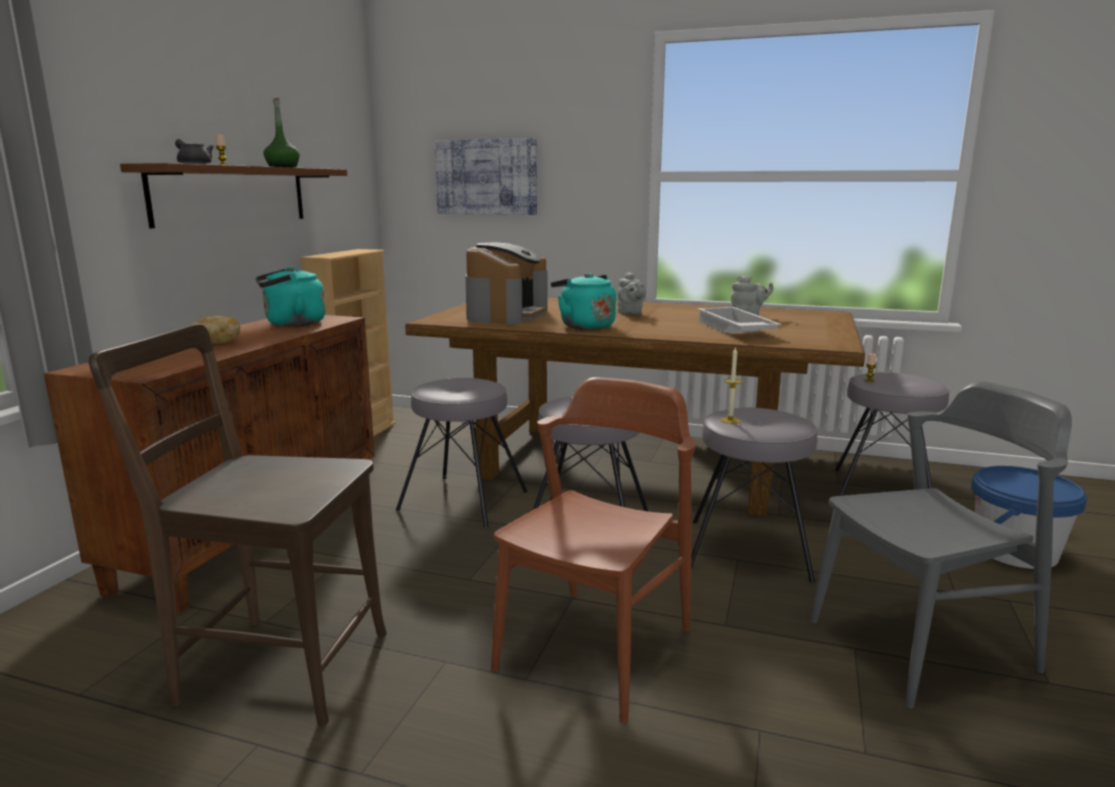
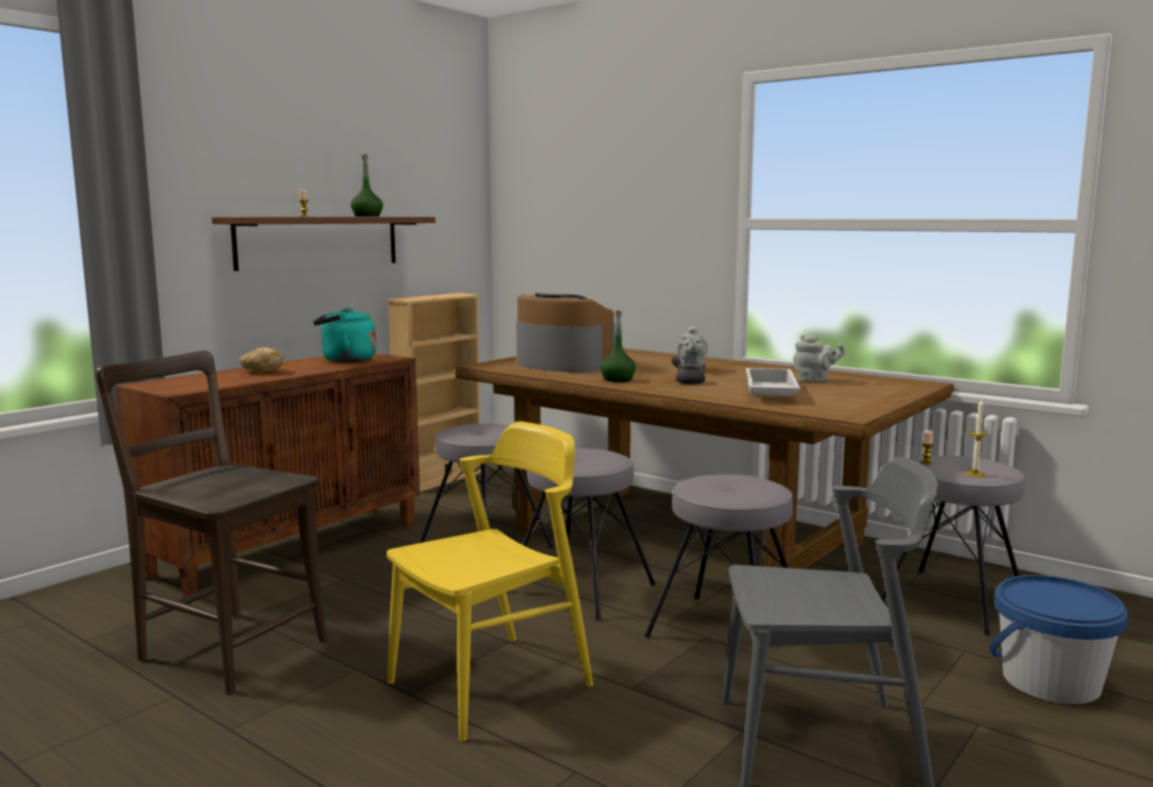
camera: 20 degrees right, 5 degrees down
grey teapot [175,139,214,164] -> grey teapot moved to [672,356,706,385]
picture [434,138,537,215] -> none
coffee machine [466,243,548,324] -> coffee machine turned 90 degrees counterclockwise [516,293,615,372]
brown chair [491,377,696,723] -> yellow chair [387,421,593,741]
turquoise kettle [551,273,616,330] -> green bottle [600,311,636,382]
candle [720,346,742,424] -> candle moved to [964,398,988,477]

